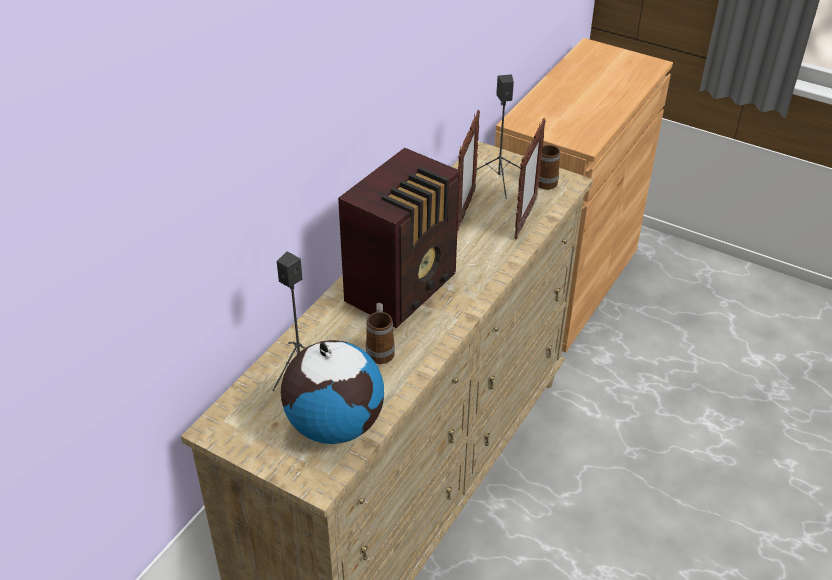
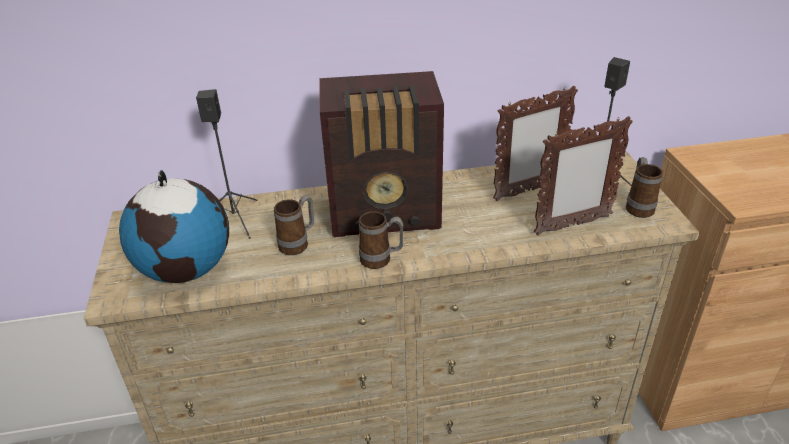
camera: 50 degrees right, 5 degrees down
none -> mug [359,211,404,269]

